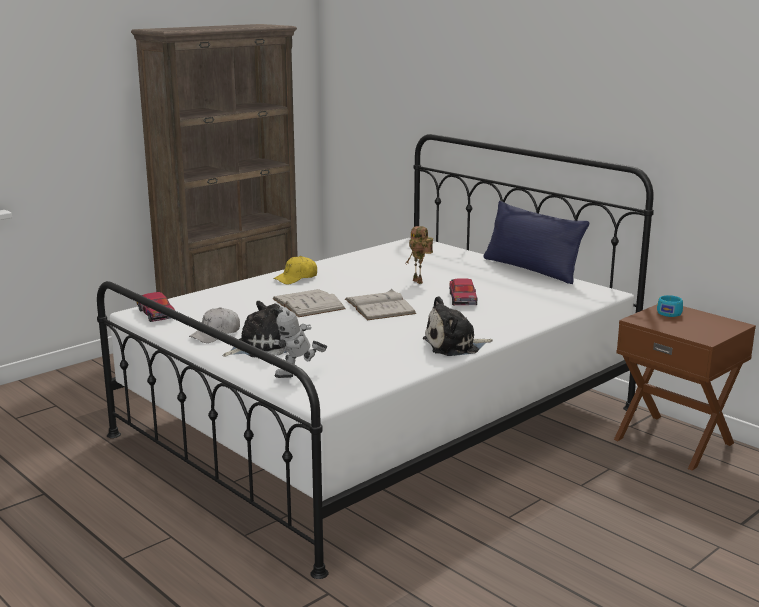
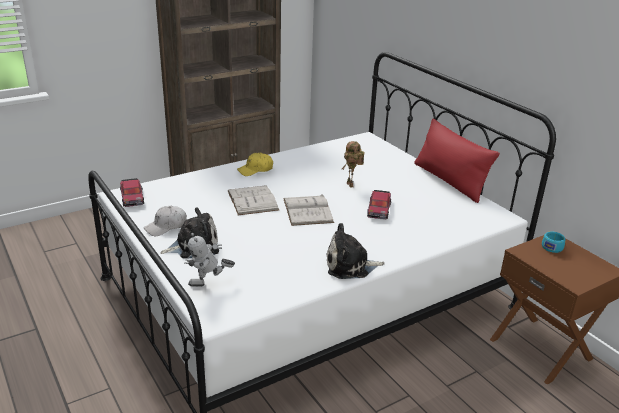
camera: 10 degrees right, 10 degrees up
blue pillow [483,201,589,284] -> red pillow [414,118,500,203]

